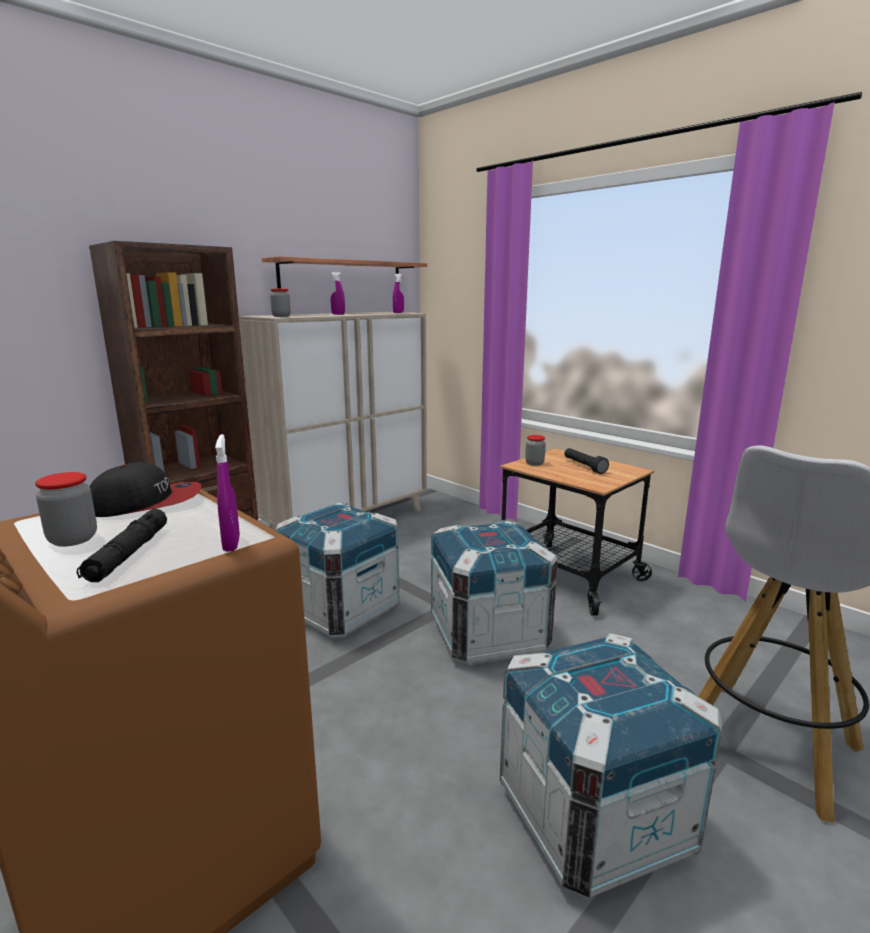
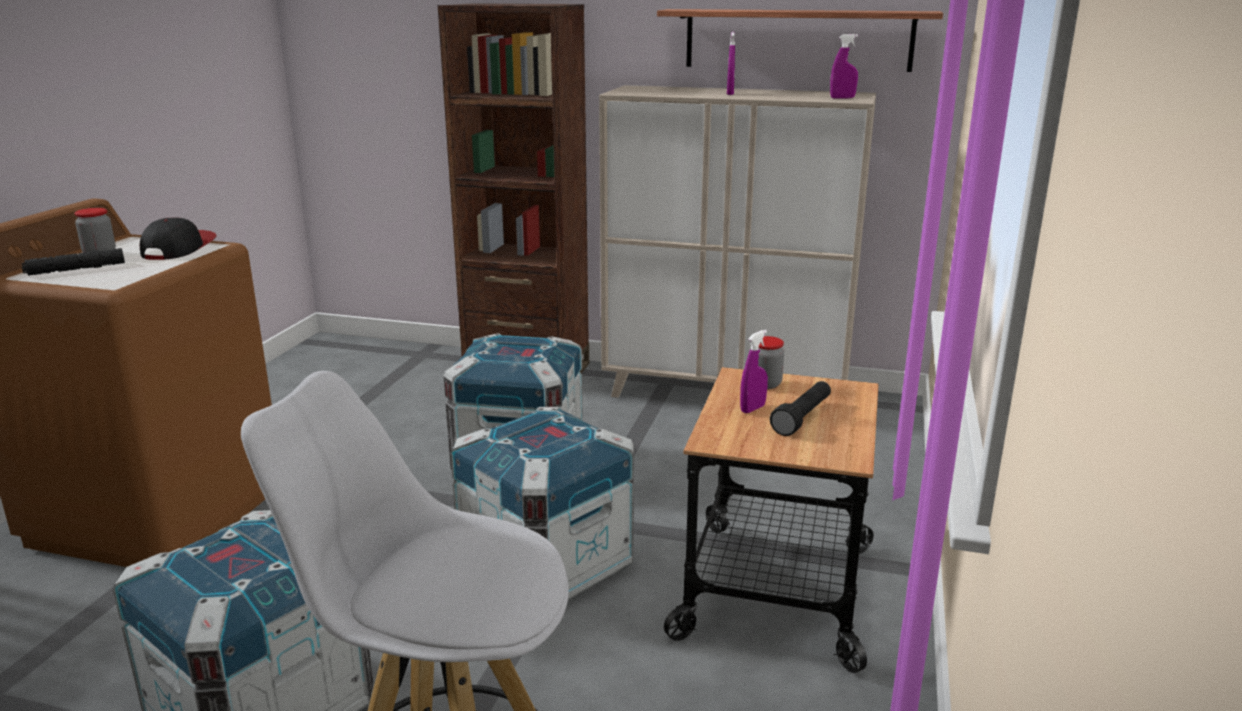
camera: 60 degrees right, 5 degrees up
cap [90,462,201,517] -> cap turned 120 degrees counterclockwise [140,218,216,260]
purple spray bottle [215,434,240,552] -> purple spray bottle moved to [740,330,768,413]
jar [270,289,290,317] -> none

